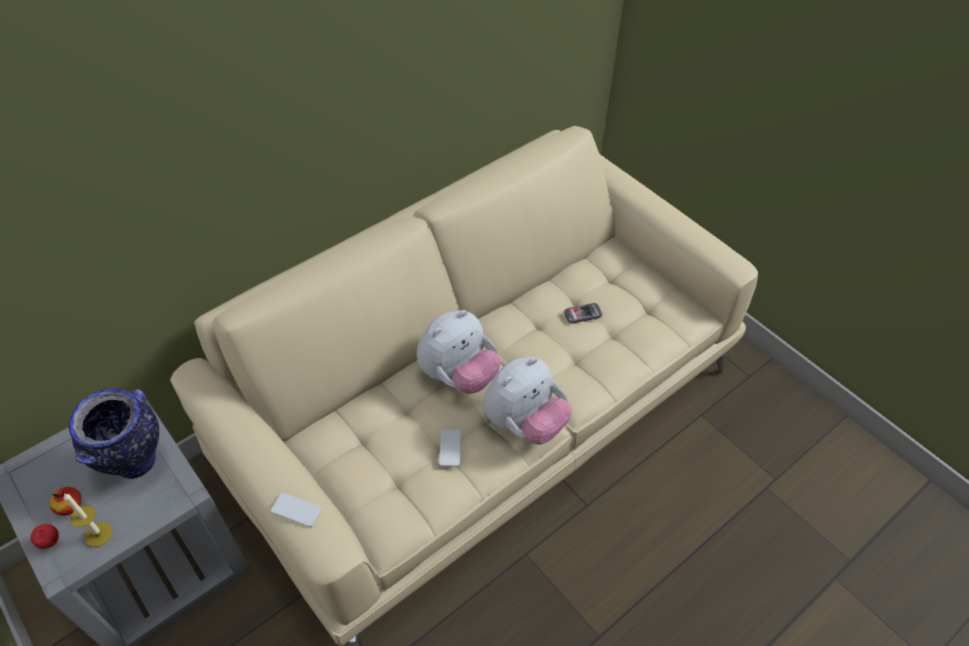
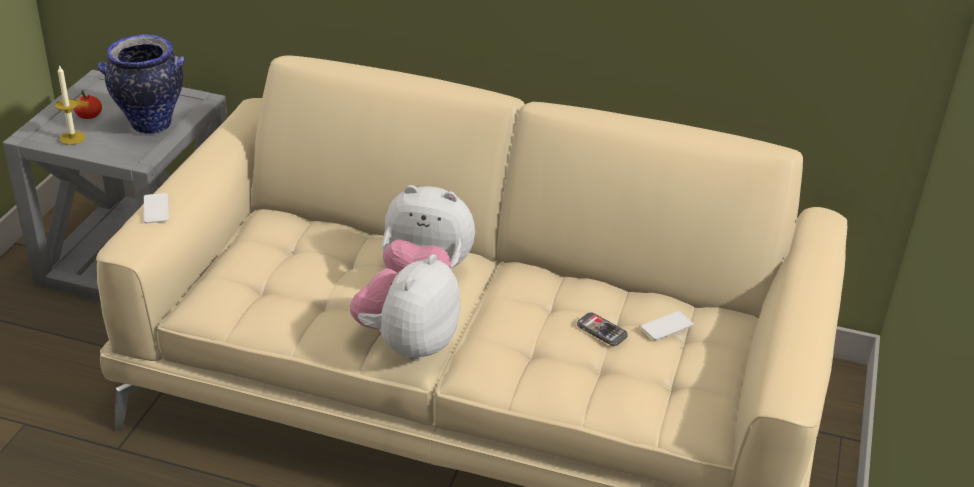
camera: 55 degrees right, 15 degrees down
apple [30,524,59,549] -> none
phone [439,429,462,466] -> phone moved to [641,311,693,340]
plush toy [483,357,572,445] -> plush toy turned 105 degrees clockwise [350,254,461,361]

